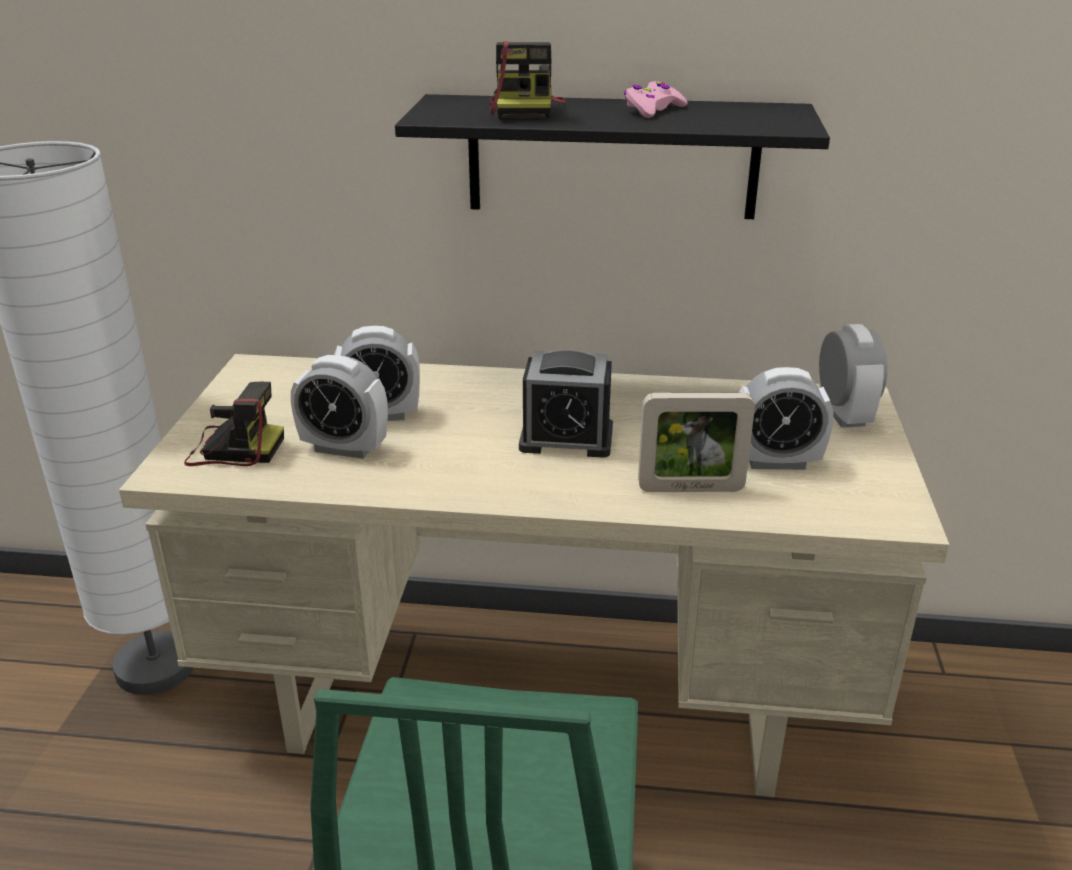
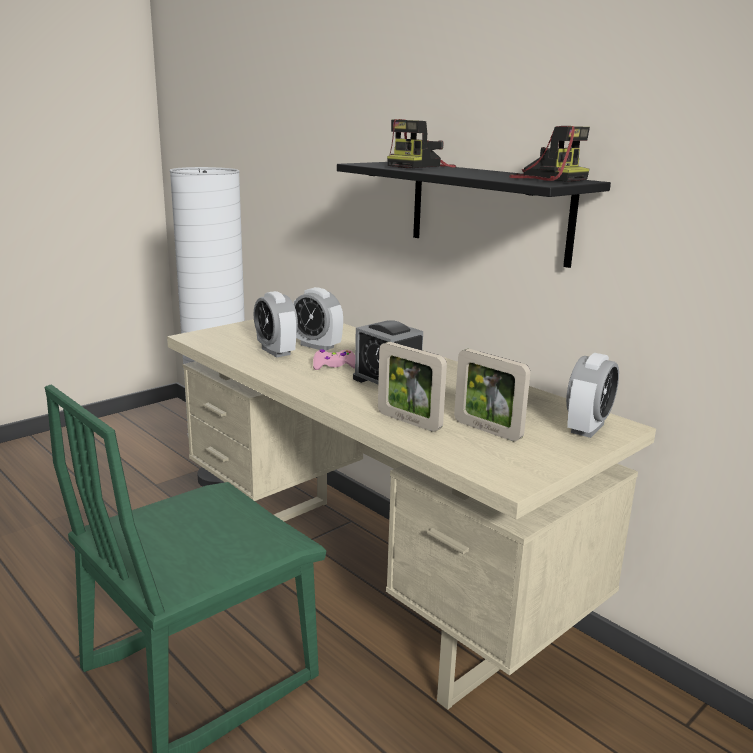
camera: 40 degrees right, 10 degrees down
camera [184,382,284,466] -> camera moved to [509,126,590,182]
pink game controller [624,81,688,118] -> pink game controller moved to [313,349,355,370]
alarm clock [739,367,833,470] -> picture frame [454,349,530,441]

